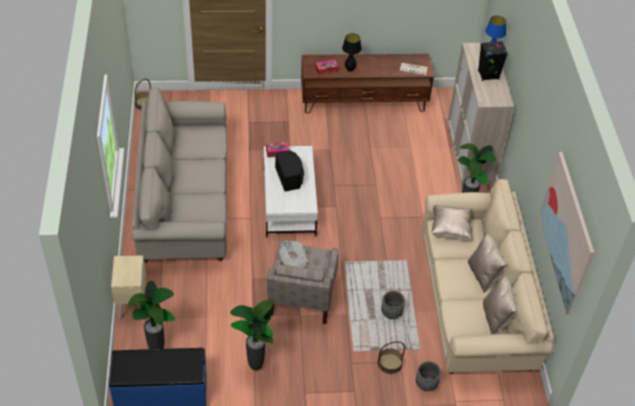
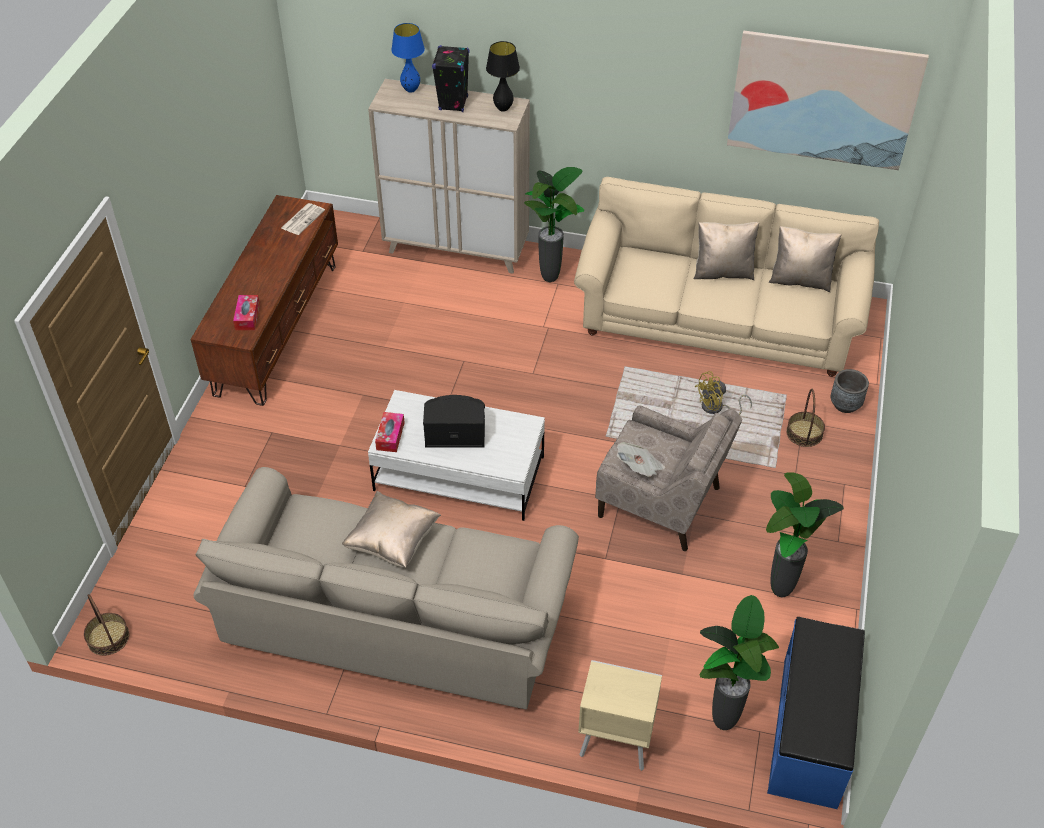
camera: 70 degrees left, 0 degrees up
black table lamp [342,33,362,71] -> black table lamp moved to [486,41,520,112]
grey planter [381,291,405,319] -> yellow fan [695,371,752,415]
beige pillow [431,205,473,240] -> beige pillow moved to [342,491,441,568]

